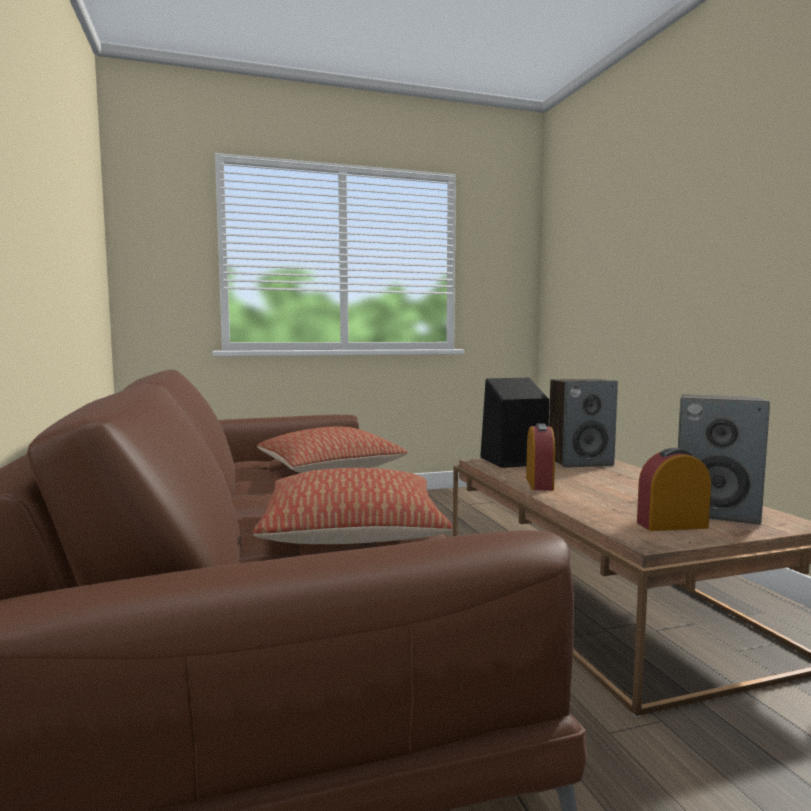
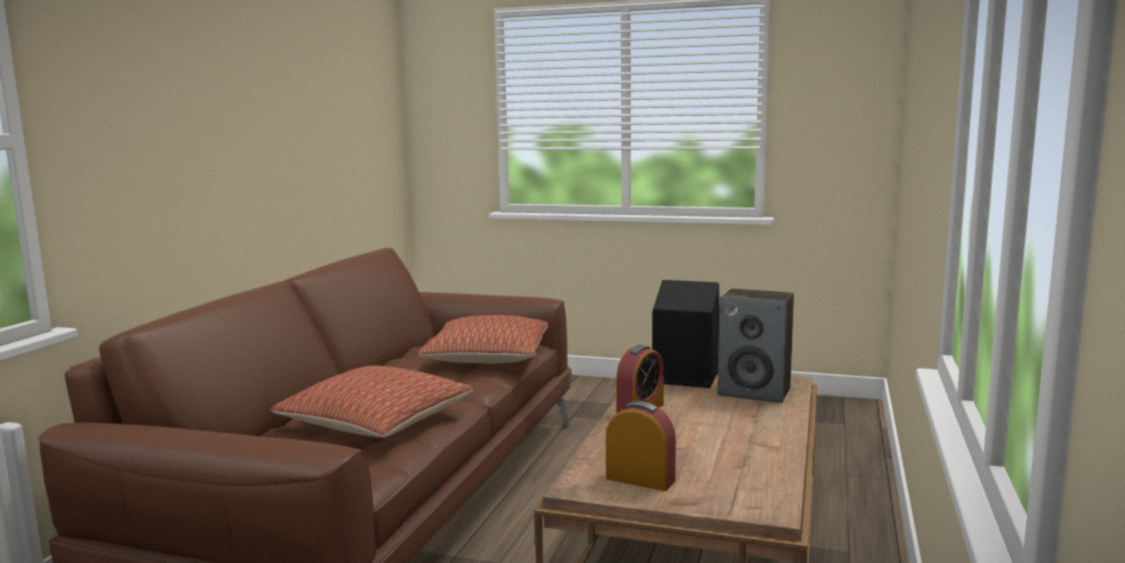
camera: 35 degrees right, 5 degrees up
speaker [678,394,770,525] -> none

